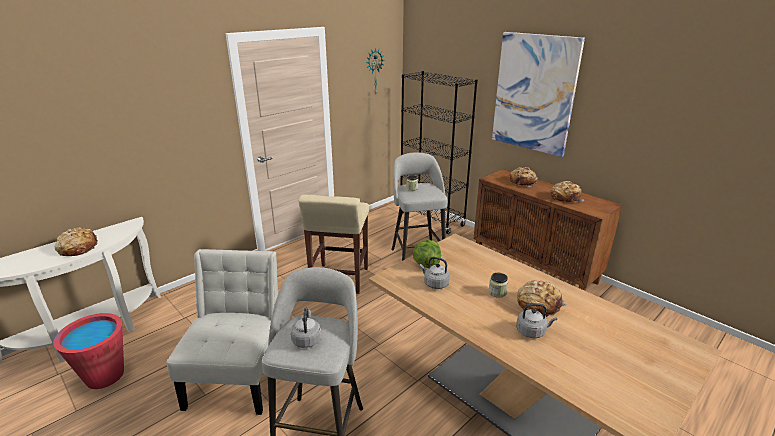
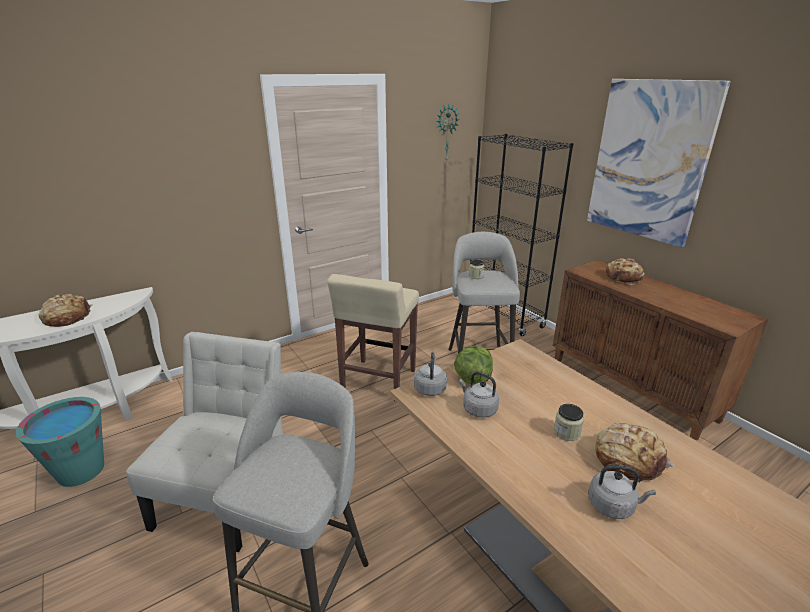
camera: 10 degrees right, 0 degrees up
red bucket [53,313,124,389] -> turquoise bucket [16,397,104,487]
grey kettle [291,308,321,348] -> grey kettle moved to [414,352,447,396]
bread [551,181,584,203] -> none

